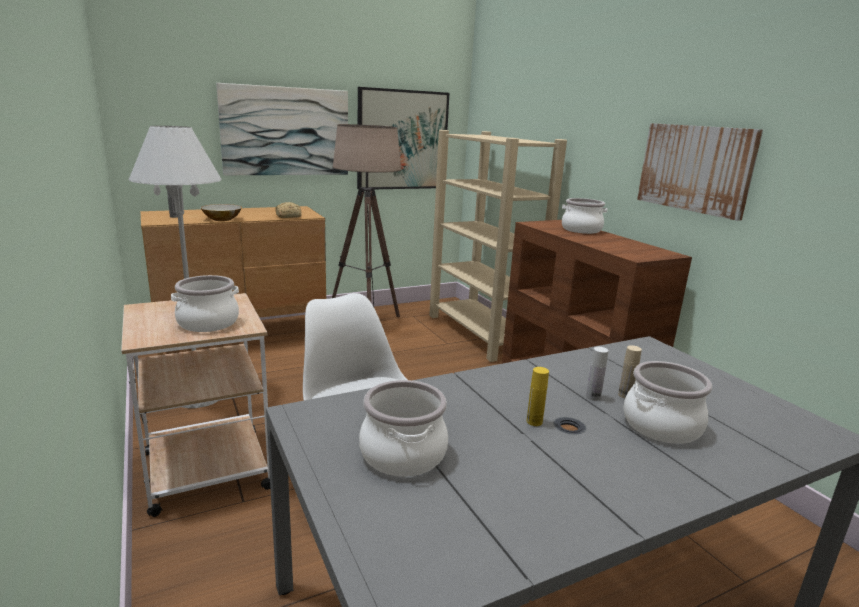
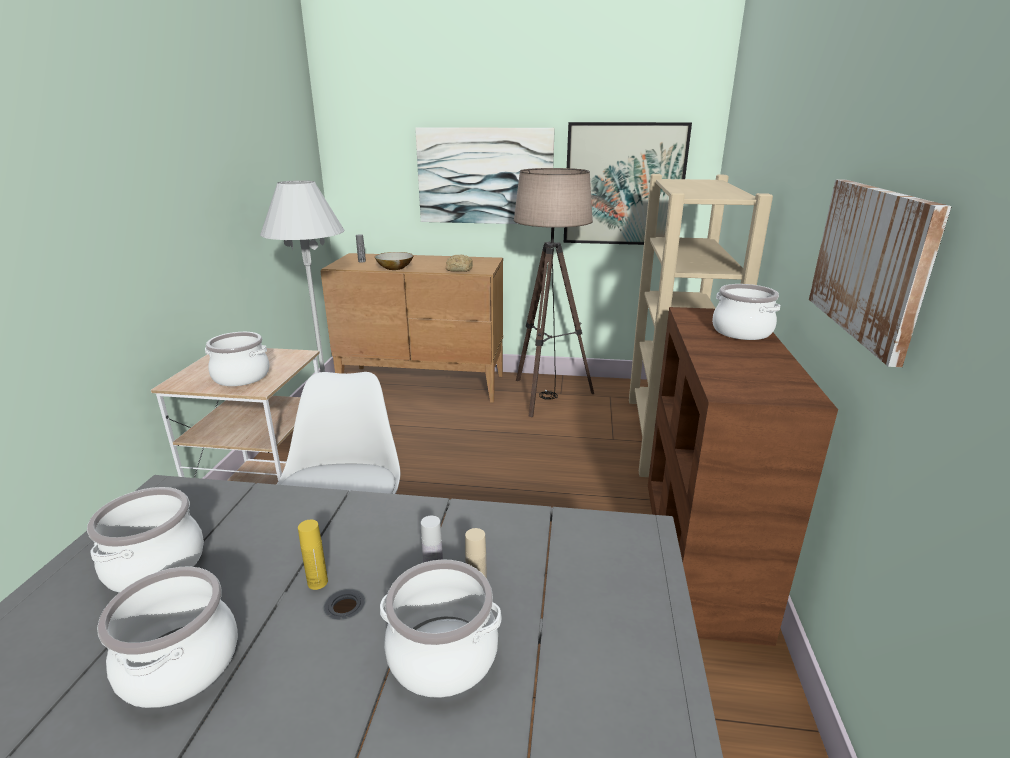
camera: 35 degrees right, 5 degrees up
none -> cooking pot [97,567,238,708]

